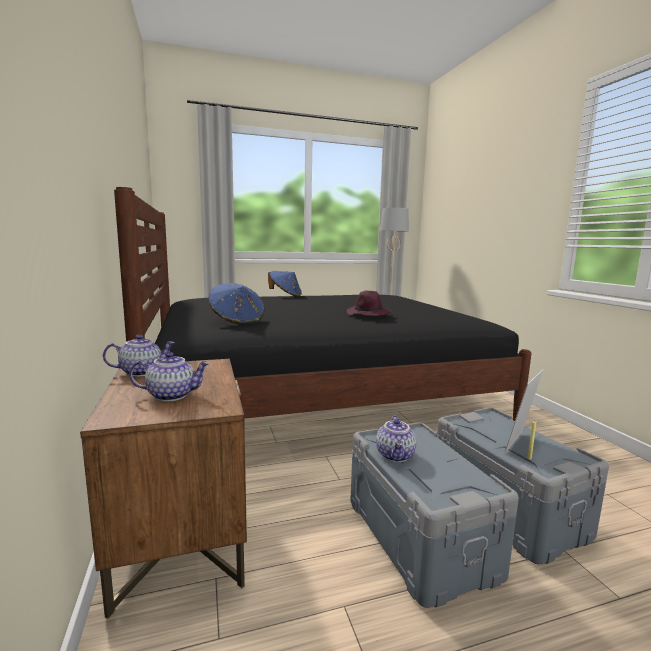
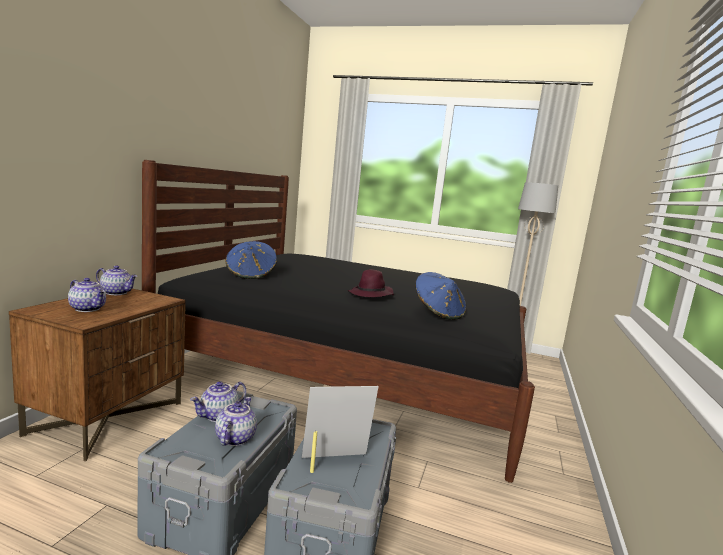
camera: 35 degrees right, 0 degrees up
blue hat [268,271,302,297] -> blue hat moved to [415,272,466,320]
none -> teapot [215,397,257,446]

